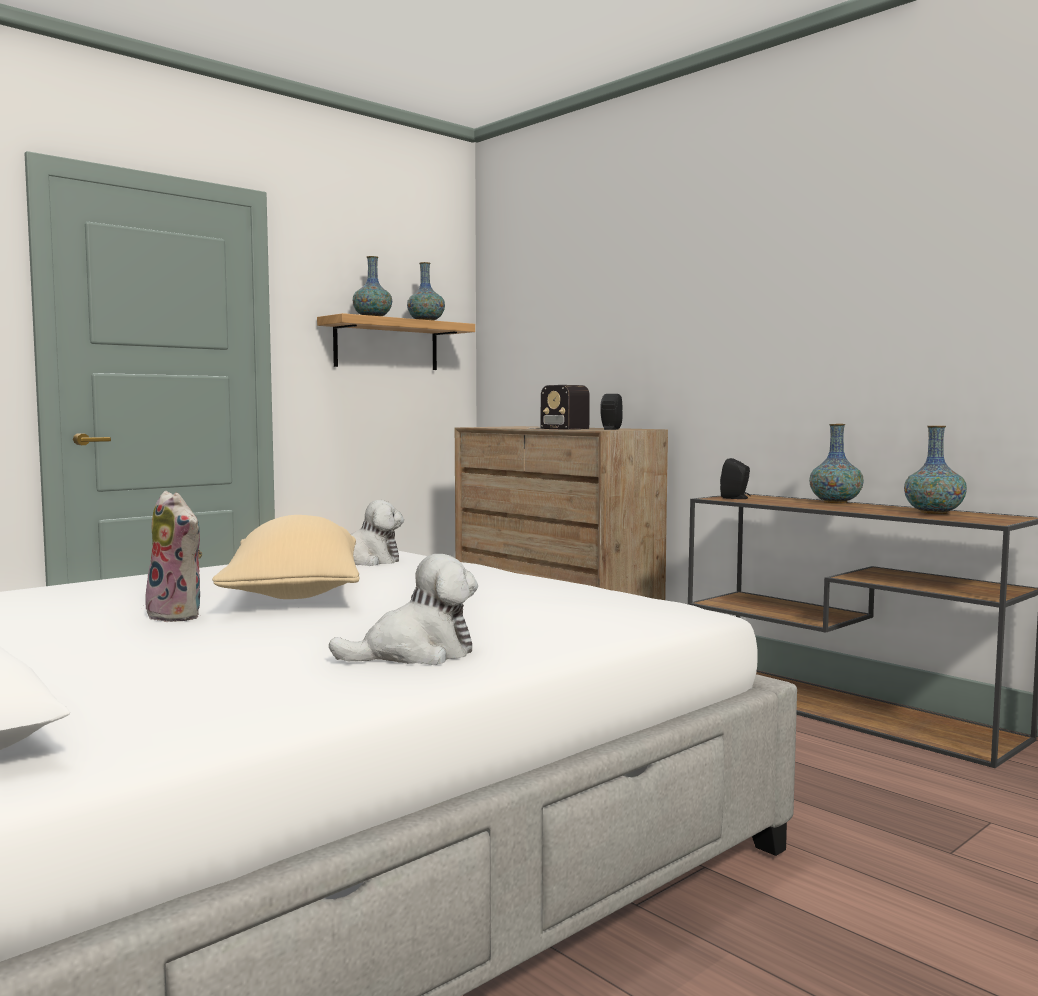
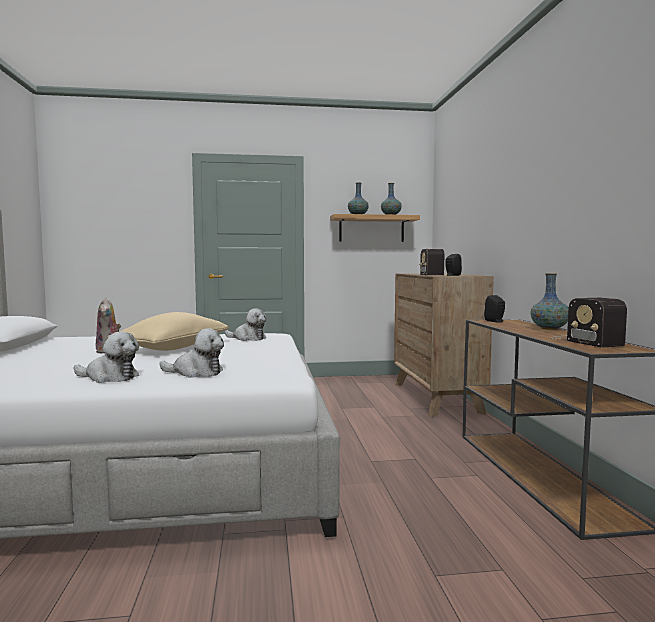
camera: 35 degrees right, 0 degrees up
vase [904,426,967,514] -> radio [551,298,627,348]
none -> plush toy [160,328,224,378]

